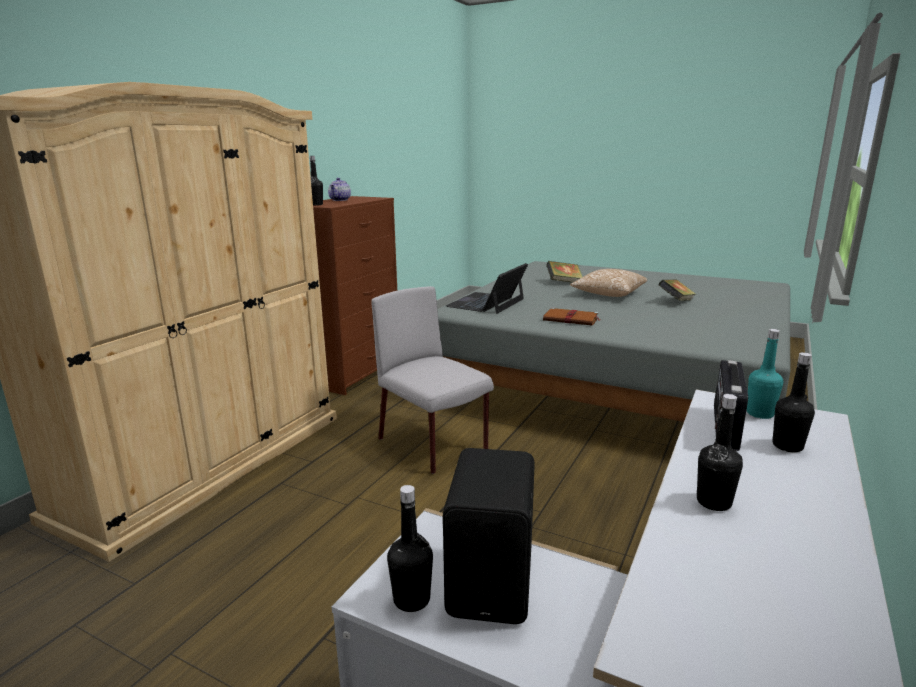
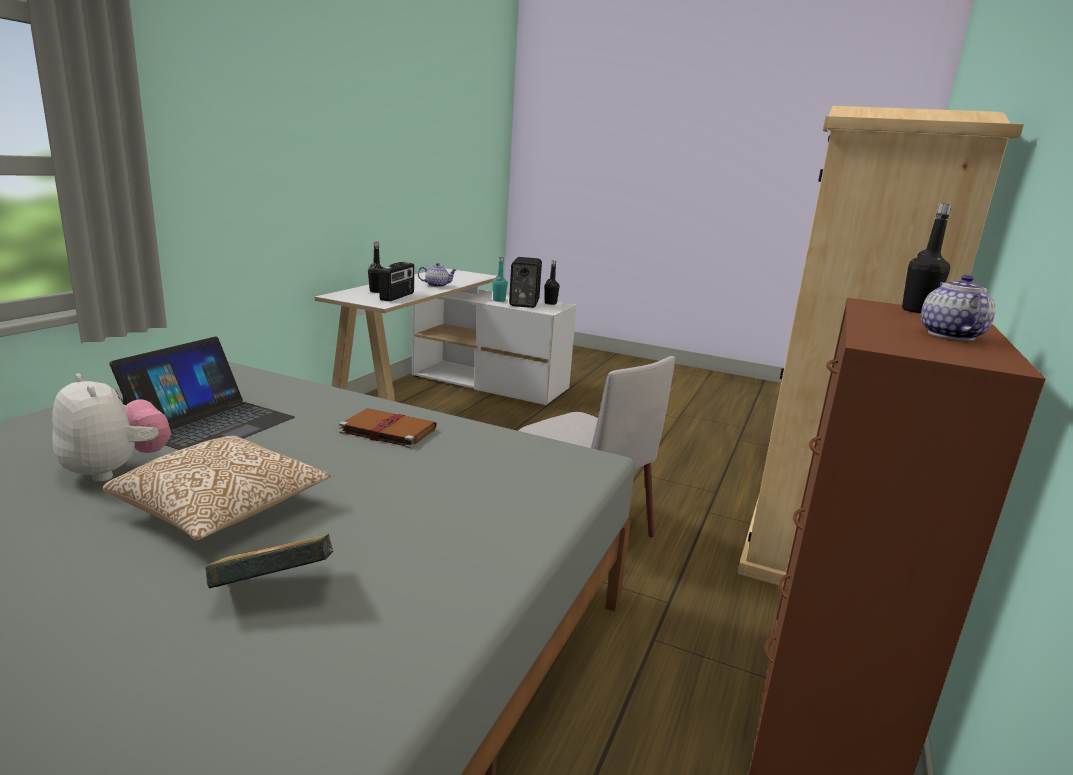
camera: 175 degrees right, 0 degrees up
laptop [446,263,528,314] -> laptop moved to [109,336,295,450]
book [658,279,696,301] -> plush toy [52,373,171,482]
black bottle [697,394,743,511] -> teapot [418,263,456,287]
turquoise bottle [747,329,783,419] -> turquoise bottle moved to [493,257,508,302]

